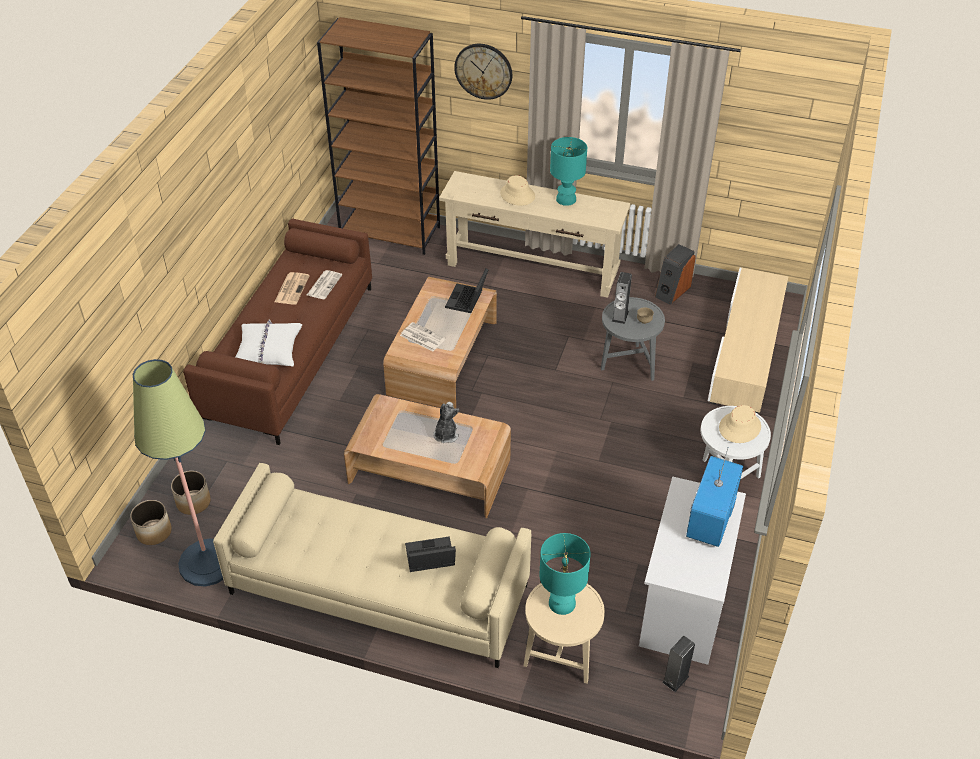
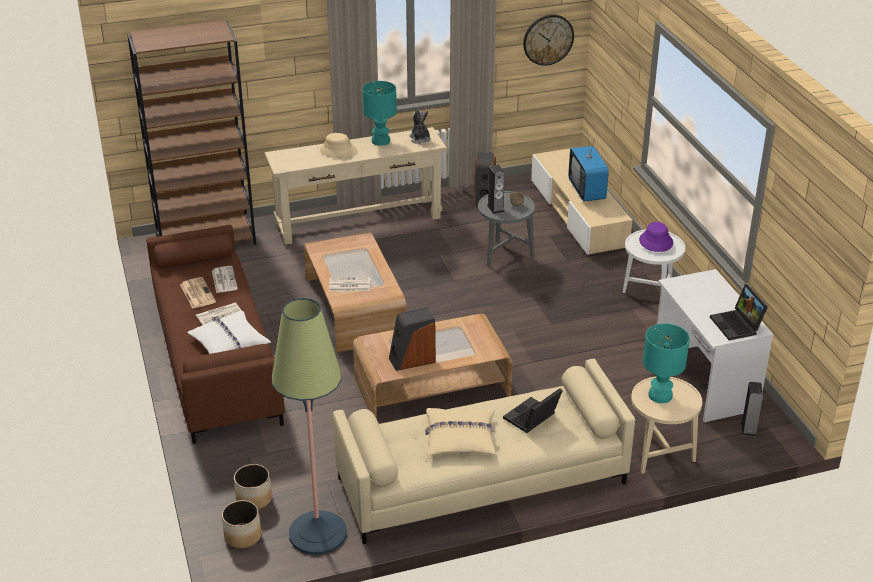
camera: 35 degrees left, 10 degrees down
plush toy [433,402,459,443] -> plush toy moved to [409,109,431,144]
laptop [445,268,489,313] -> laptop moved to [710,284,768,340]
wall clock [454,44,512,100] -> wall clock moved to [523,14,574,66]
television [686,447,743,547] -> television moved to [568,128,609,202]
beige hat [719,405,761,443] -> purple hat [639,222,673,252]
none -> newspaper [196,303,242,325]
none -> speaker [389,307,436,371]
none -> beige pillow [425,408,496,455]

